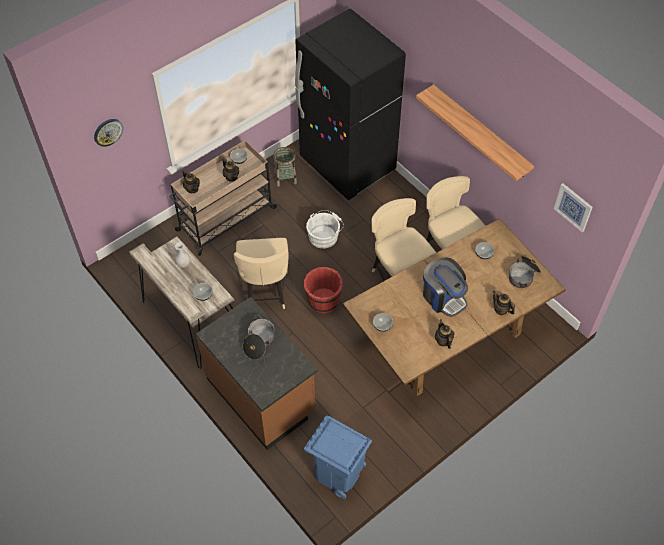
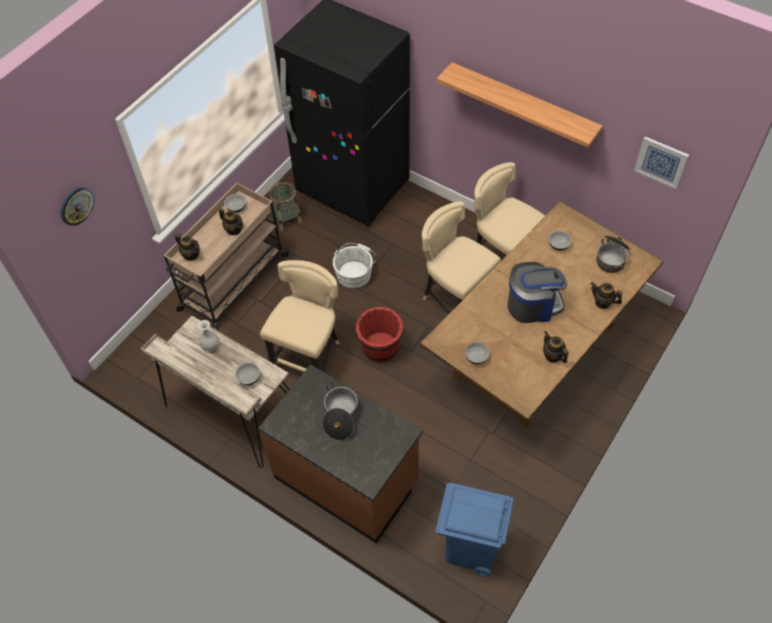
camera: 15 degrees left, 0 degrees up
beige chair [234,238,288,309] -> beige chair turned 135 degrees counterclockwise [260,260,340,372]
coffee machine [423,257,468,317] -> coffee machine turned 45 degrees counterclockwise [508,262,567,323]

